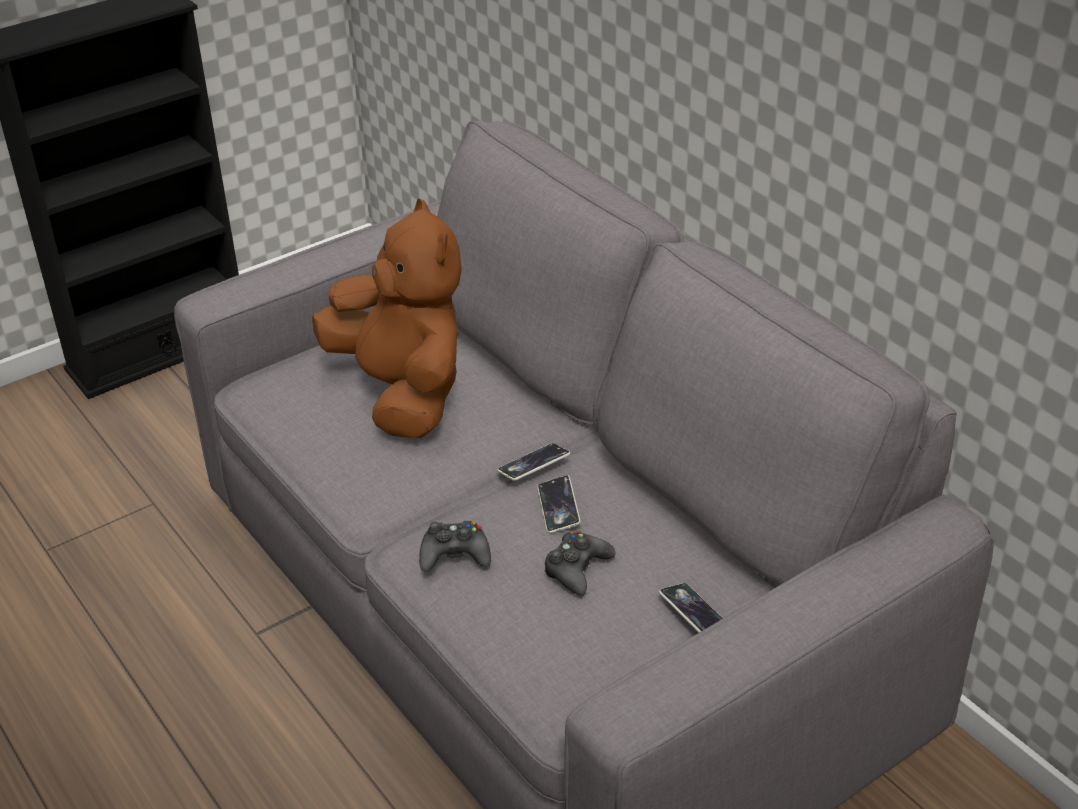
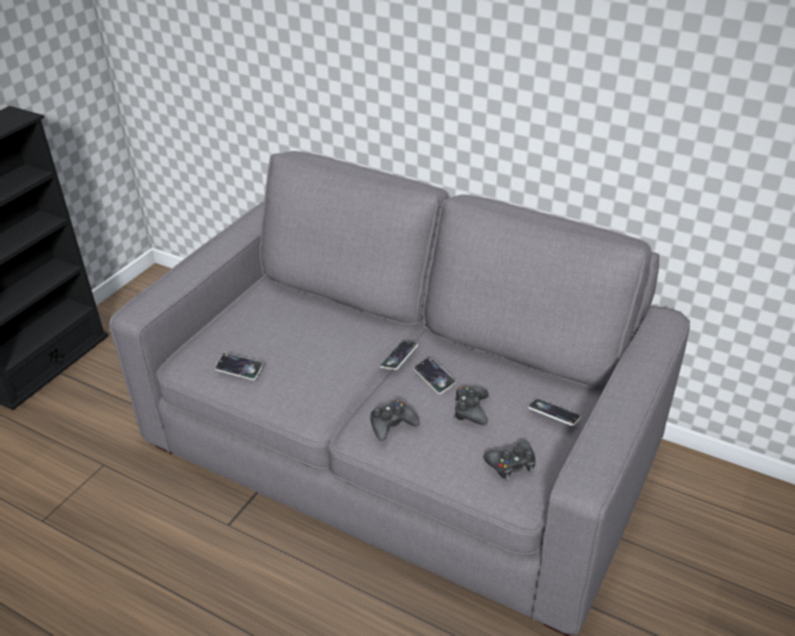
camera: 25 degrees left, 0 degrees up
brown plush toy [312,198,462,438] -> none
none -> phone [215,353,264,380]
none -> black game controller [483,441,535,480]

